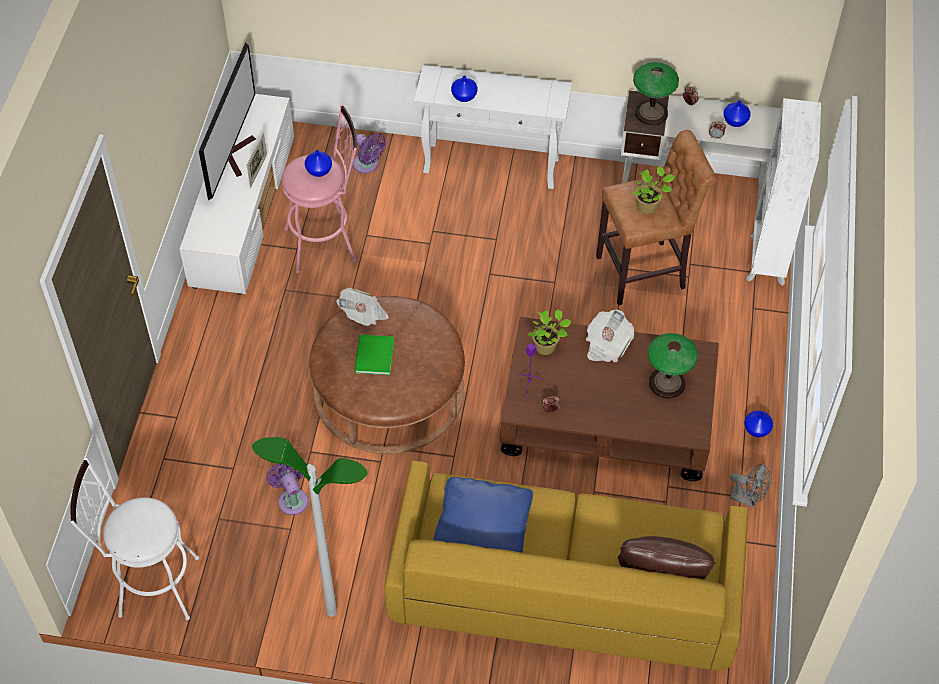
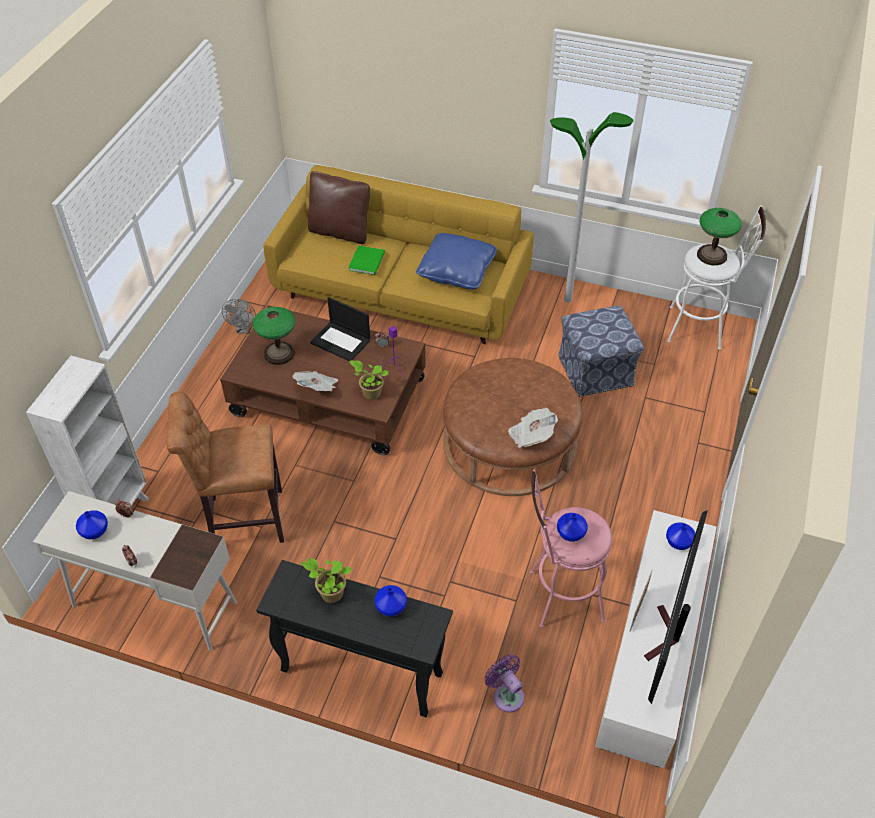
camera: 170 degrees left, 5 degrees down
purple fan [266,463,308,515] -> ottoman [558,306,644,397]
green book [354,335,394,375] -> green book moved to [348,245,385,275]
white console table [414,65,572,189] -> black console table [256,560,453,717]
table lamp [633,62,679,126] -> table lamp moved to [697,208,742,265]
potted plant [633,166,675,214] -> potted plant moved to [301,558,352,603]
grey fan [730,462,770,507] -> grey fan turned 120 degrees counterclockwise [222,299,256,334]
blue vase [744,411,773,437] -> blue vase moved to [666,522,695,550]
none -> laptop [310,297,370,361]

